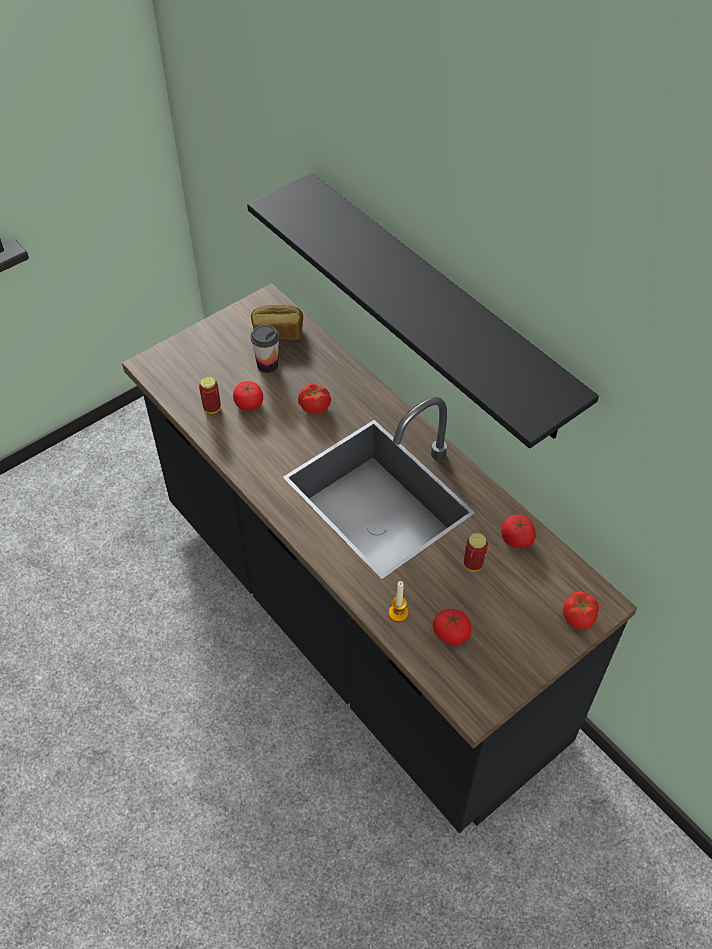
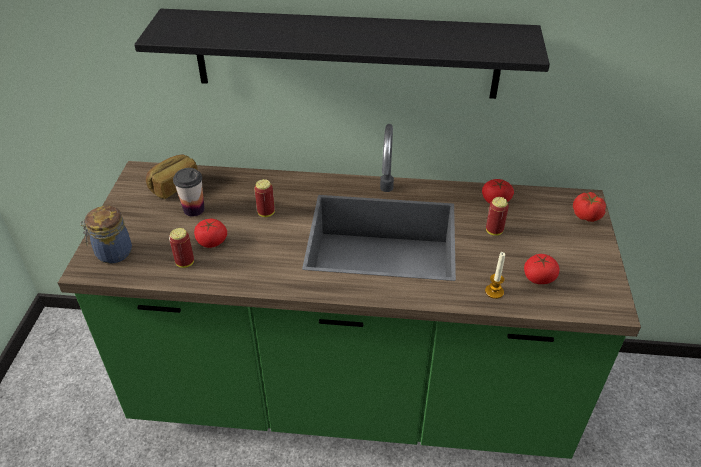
camera: 45 degrees left, 10 degrees down
black counter [122,283,637,833] -> green counter [58,124,641,459]
tomato [298,383,331,414] -> can [254,179,275,217]
none -> jar [80,206,132,264]

